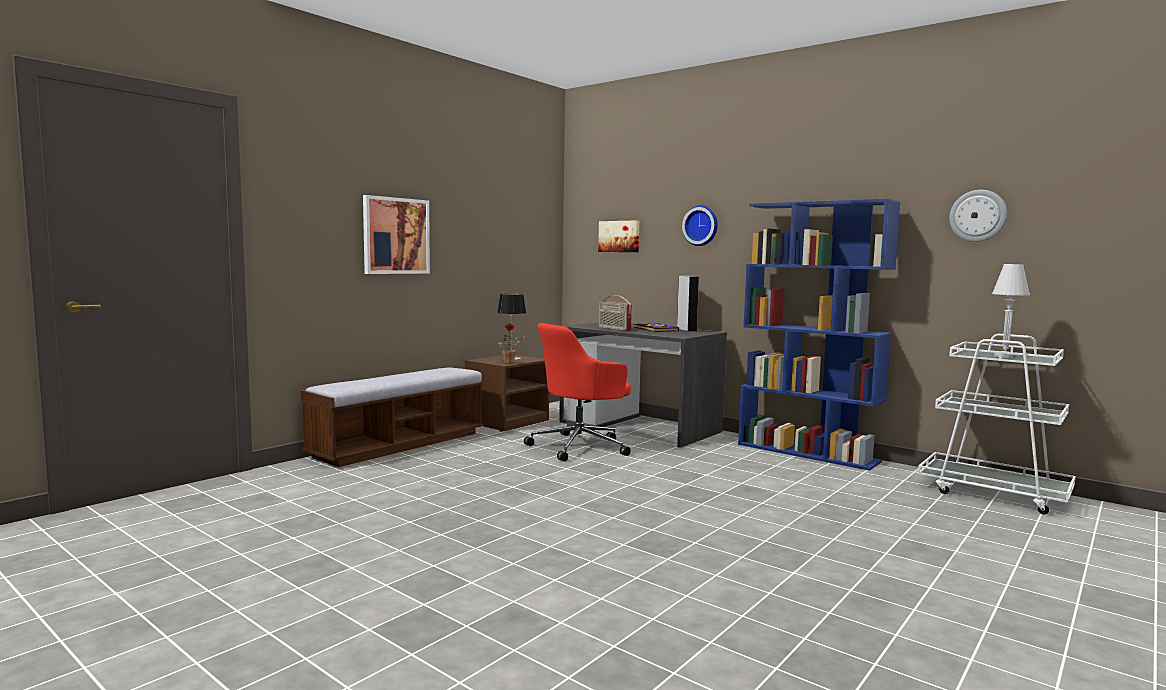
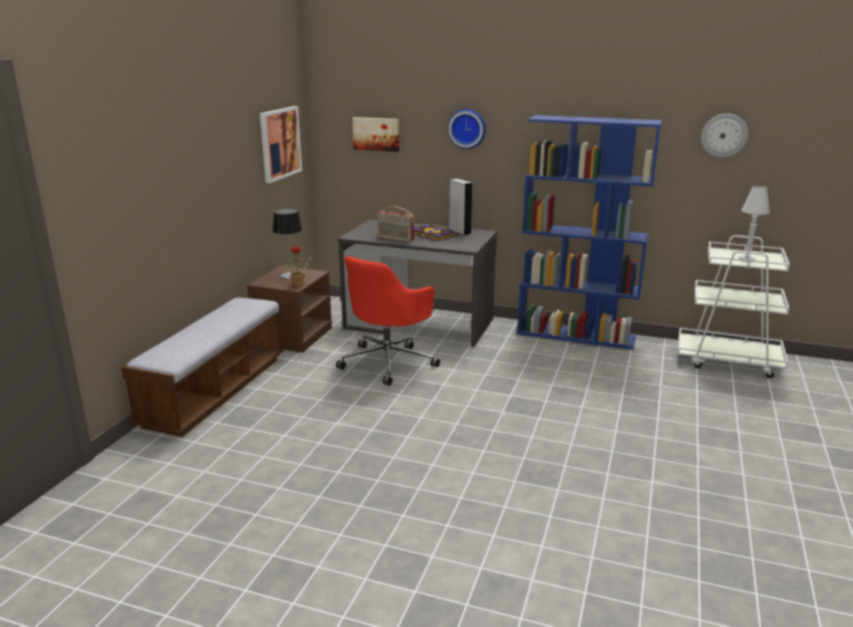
camera: 20 degrees left, 15 degrees up
picture [363,195,430,274] -> picture moved to [260,106,302,183]

